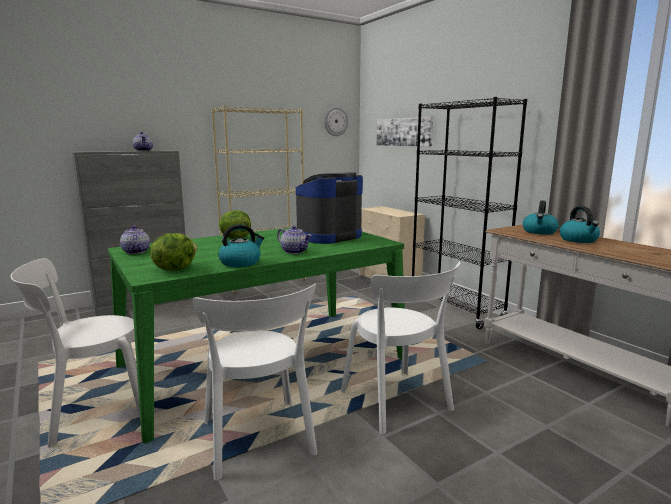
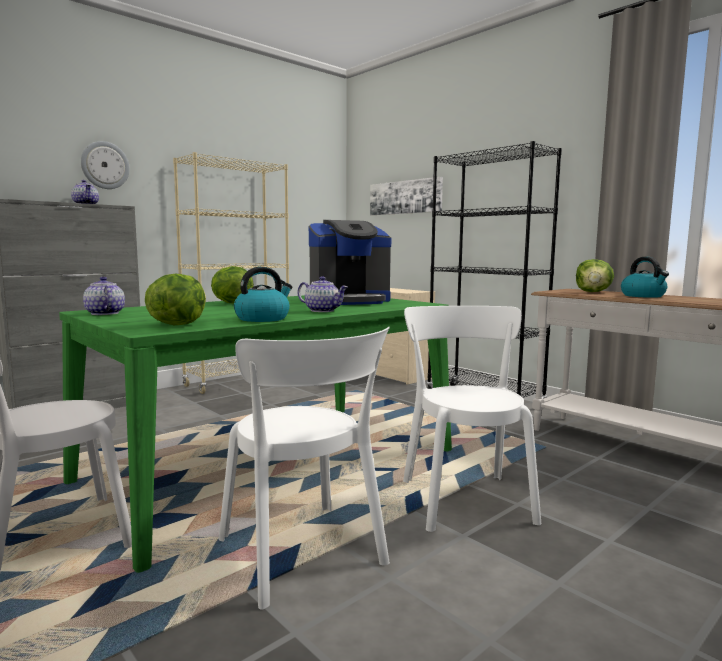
camera: 10 degrees left, 5 degrees down
coffee machine [296,172,363,244] -> coffee machine turned 150 degrees counterclockwise [309,220,391,305]
wall clock [324,106,349,136] -> wall clock moved to [81,141,130,189]
white chair [341,262,460,434] -> white chair turned 150 degrees counterclockwise [403,306,541,532]
kettle [523,200,559,235] -> lettuce [576,259,614,292]

